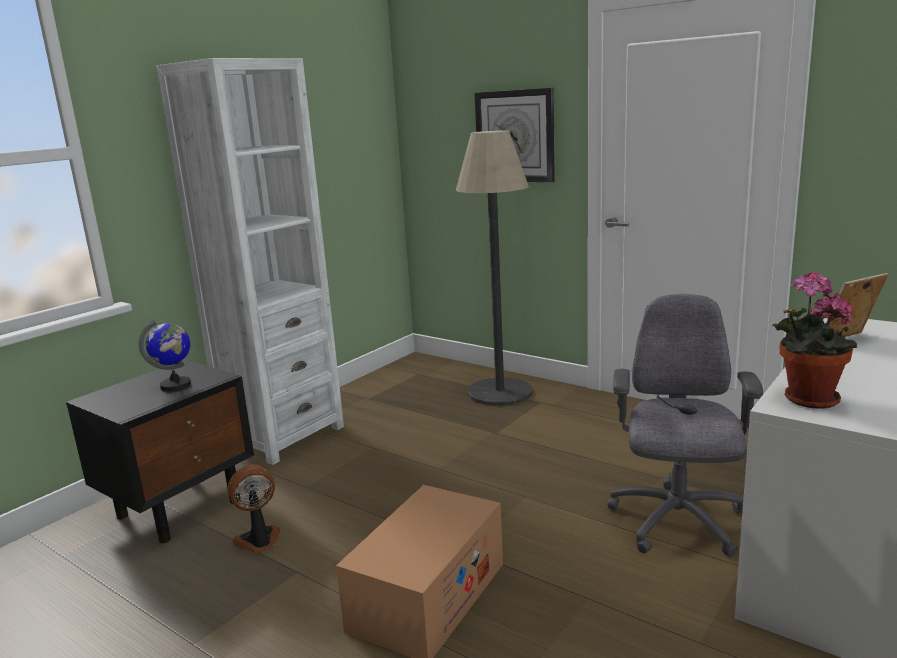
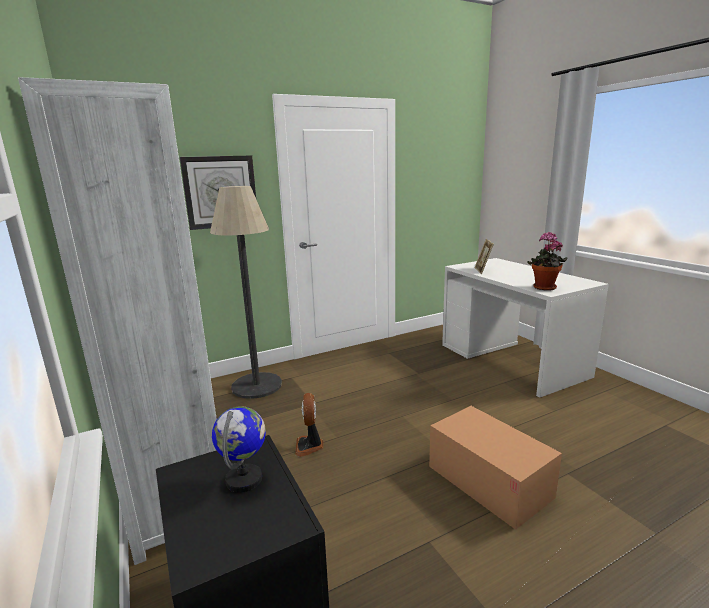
camera: 65 degrees left, 0 degrees up
fan [228,464,280,553] -> fan moved to [295,393,323,457]
grey office chair [607,294,763,557] -> none

